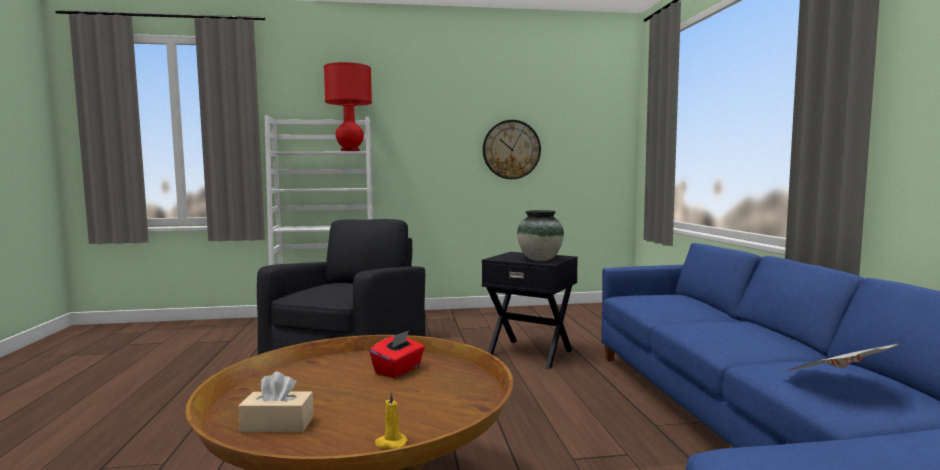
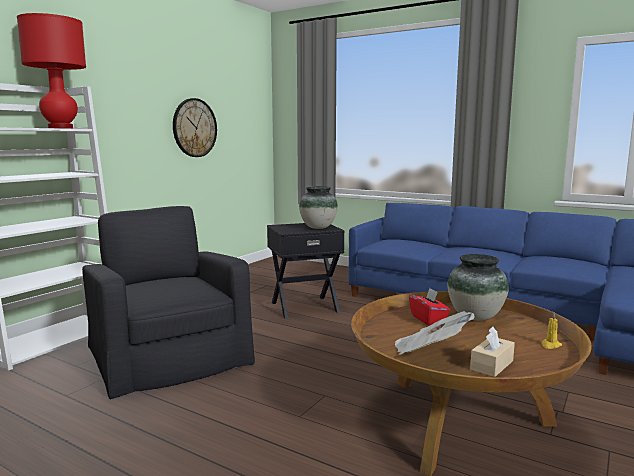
camera: 50 degrees left, 5 degrees up
newspaper [781,344,900,372] -> newspaper moved to [395,311,474,355]
none -> vase [447,254,509,321]

